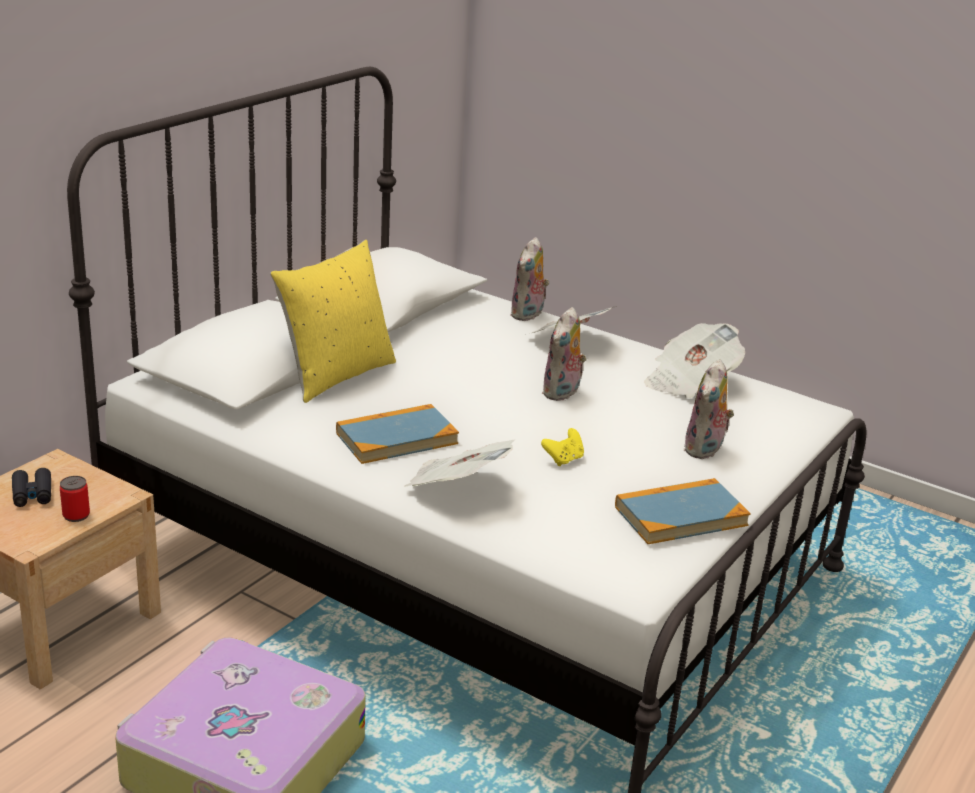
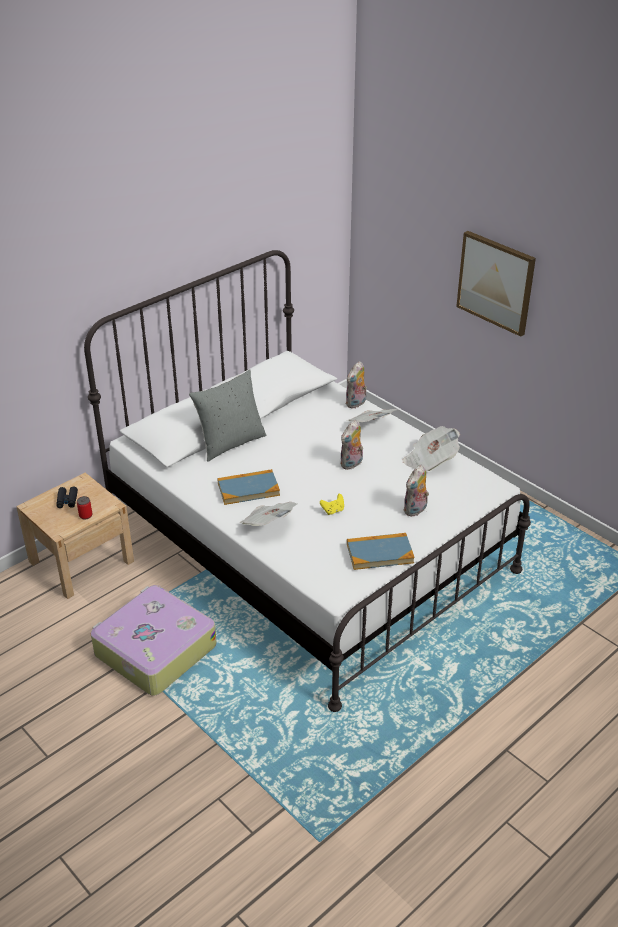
camera: 15 degrees right, 10 degrees up
yellow pillow [270,240,396,403] -> grey pillow [189,369,266,462]
none -> picture [456,231,536,337]

